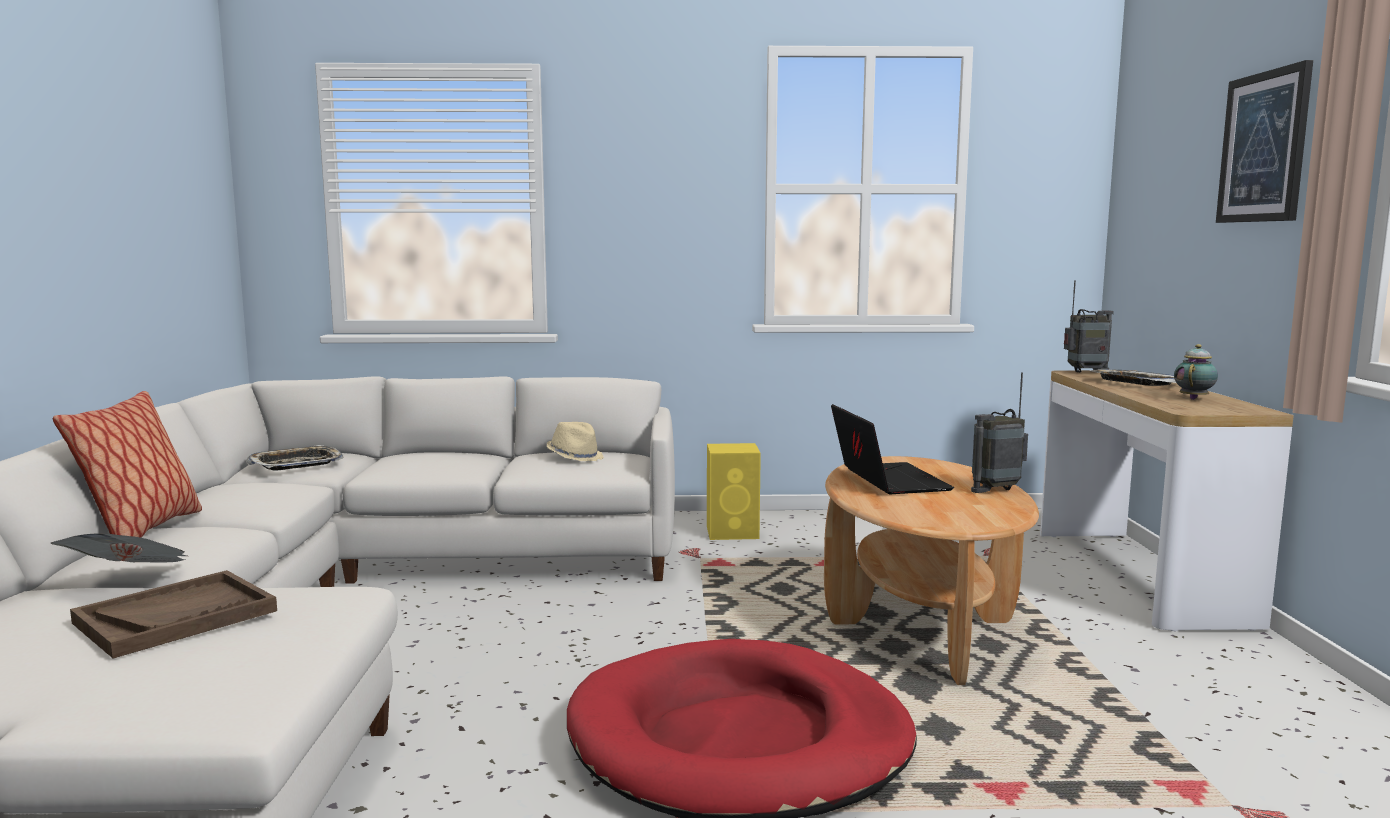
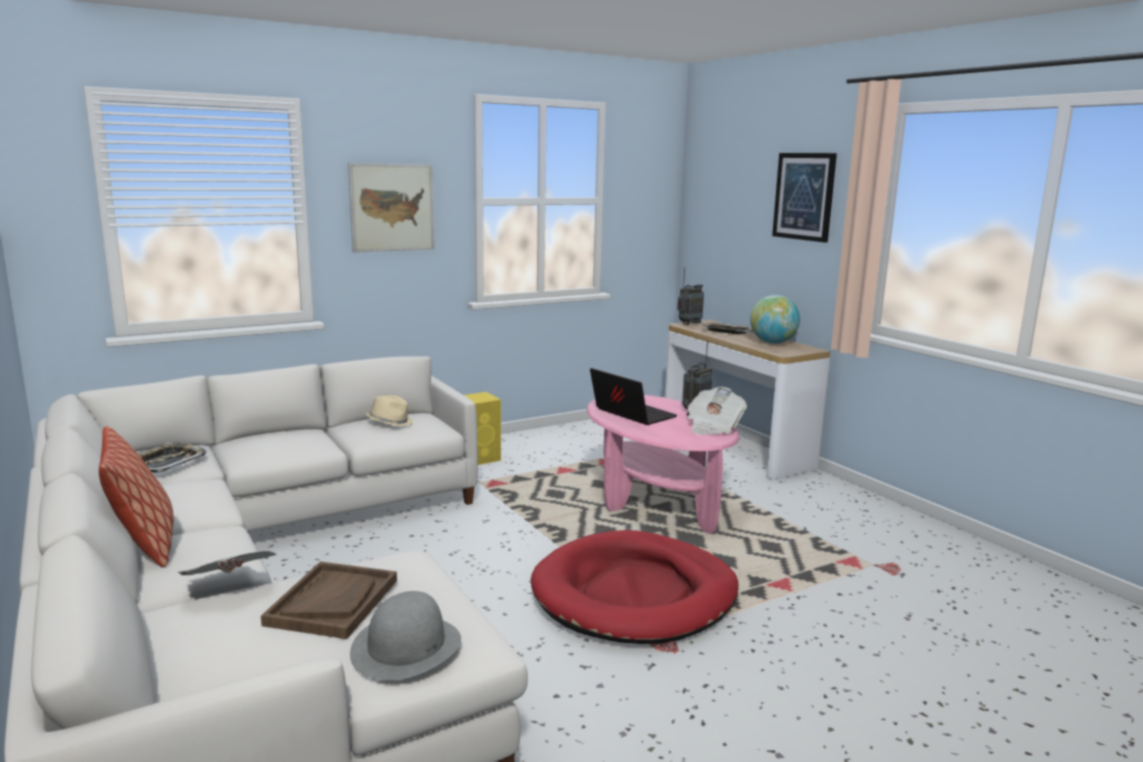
camera: 30 degrees left, 5 degrees up
brown coffee table [824,456,1039,685] -> pink coffee table [587,395,739,534]
teapot [1174,344,1218,400] -> globe [750,295,800,344]
none -> picture [348,163,435,253]
none -> grey hat [350,591,461,680]
none -> newspaper [687,387,747,435]

